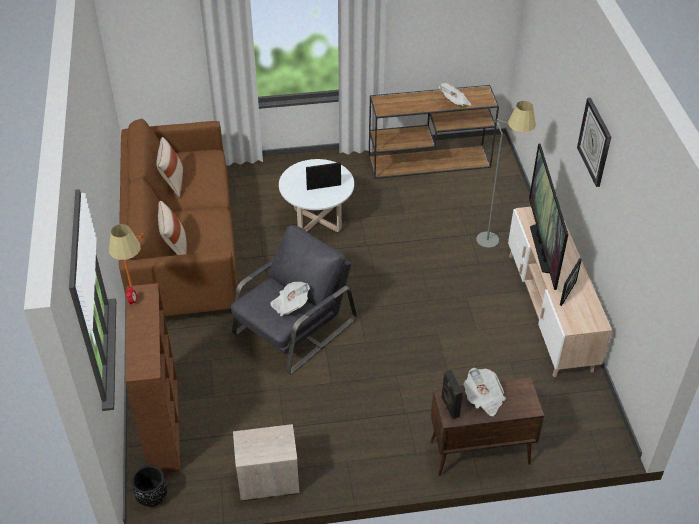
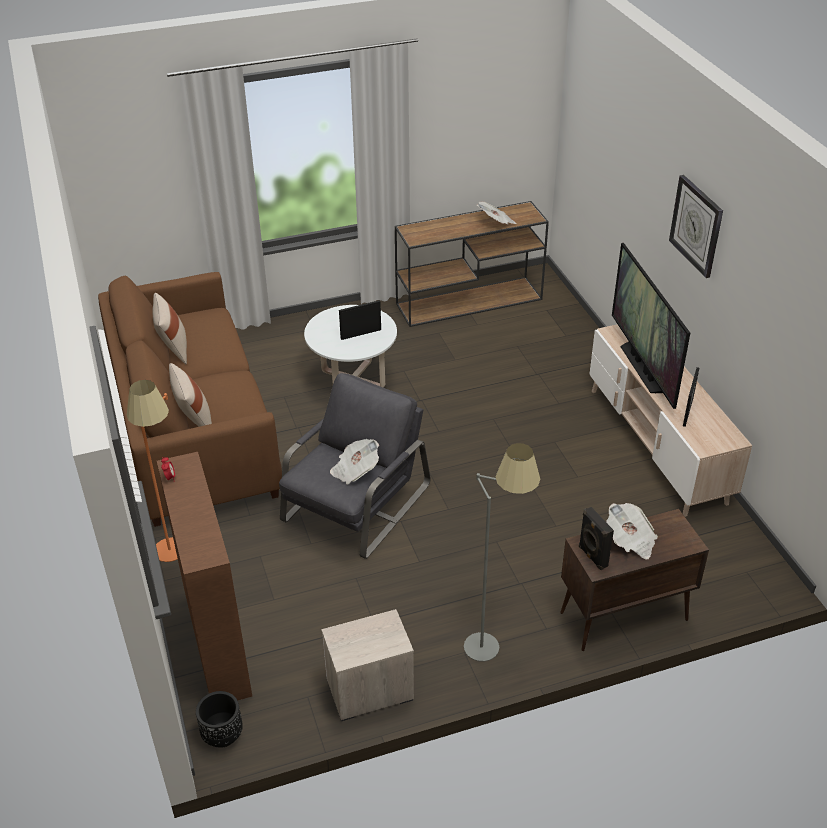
camera: 10 degrees left, 5 degrees down
grey floor lamp [476,101,536,248] -> grey floor lamp moved to [464,443,540,662]

